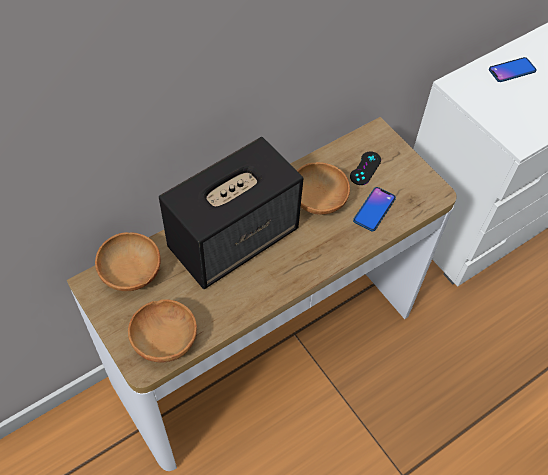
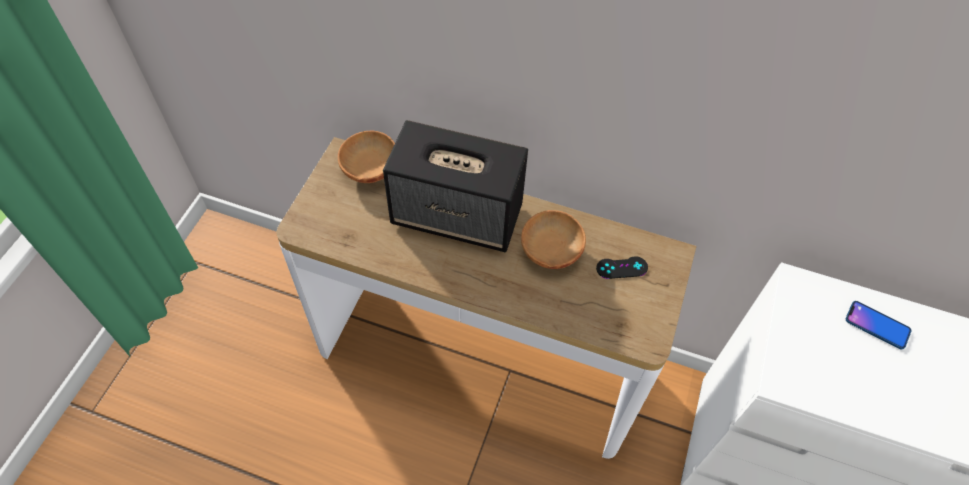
camera: 55 degrees right, 0 degrees up
brown bowl [128,299,197,363] -> none
phone [353,187,396,232] -> none

